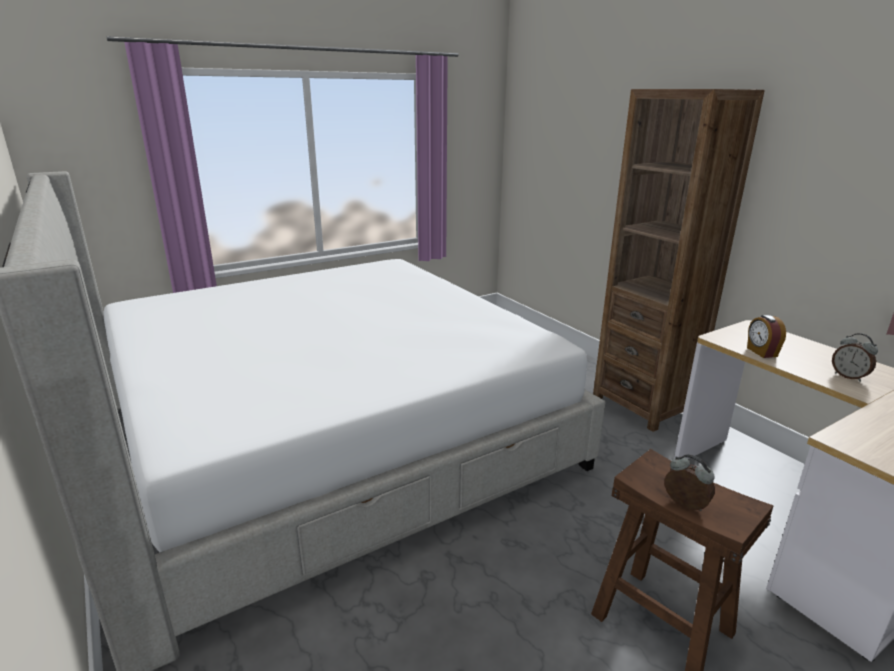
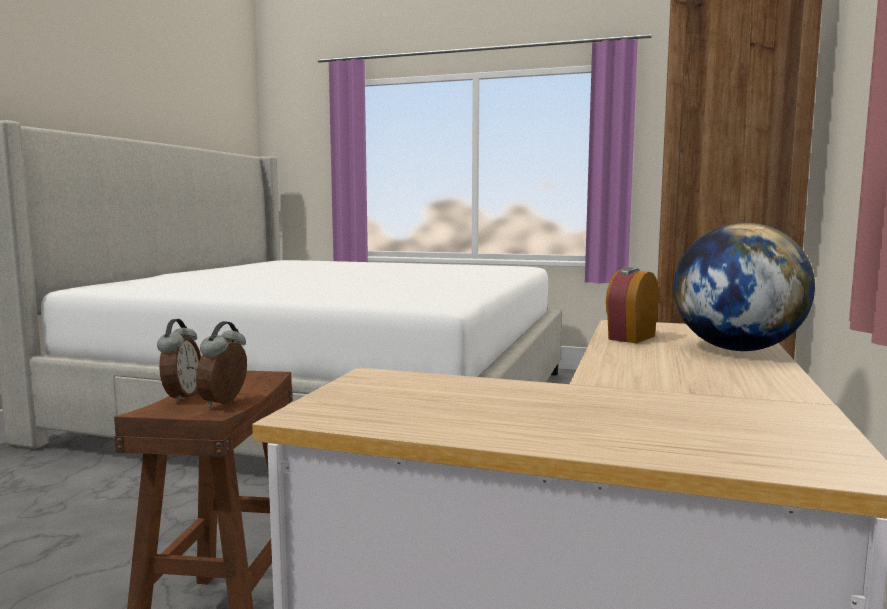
camera: 50 degrees right, 15 degrees down
alarm clock [832,333,878,382] -> alarm clock moved to [196,321,247,408]
none -> globe [674,223,815,351]

